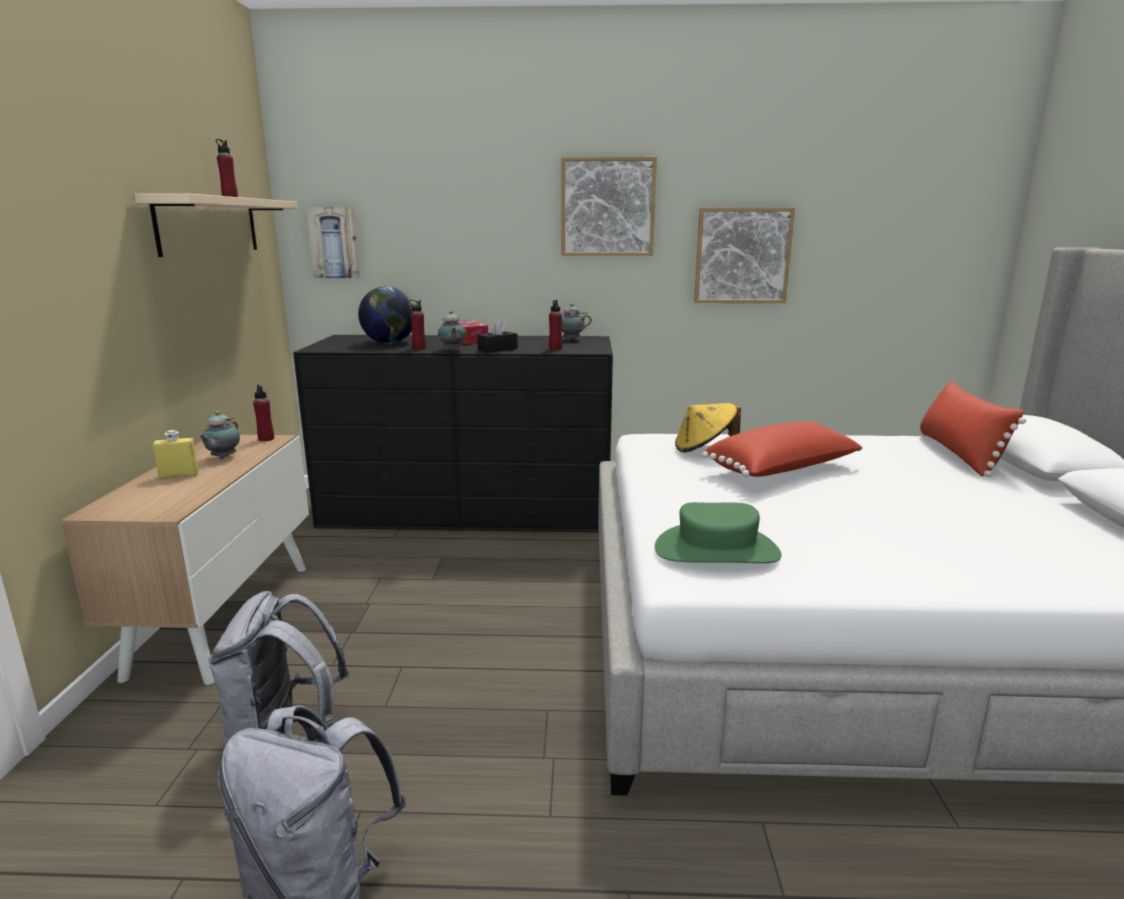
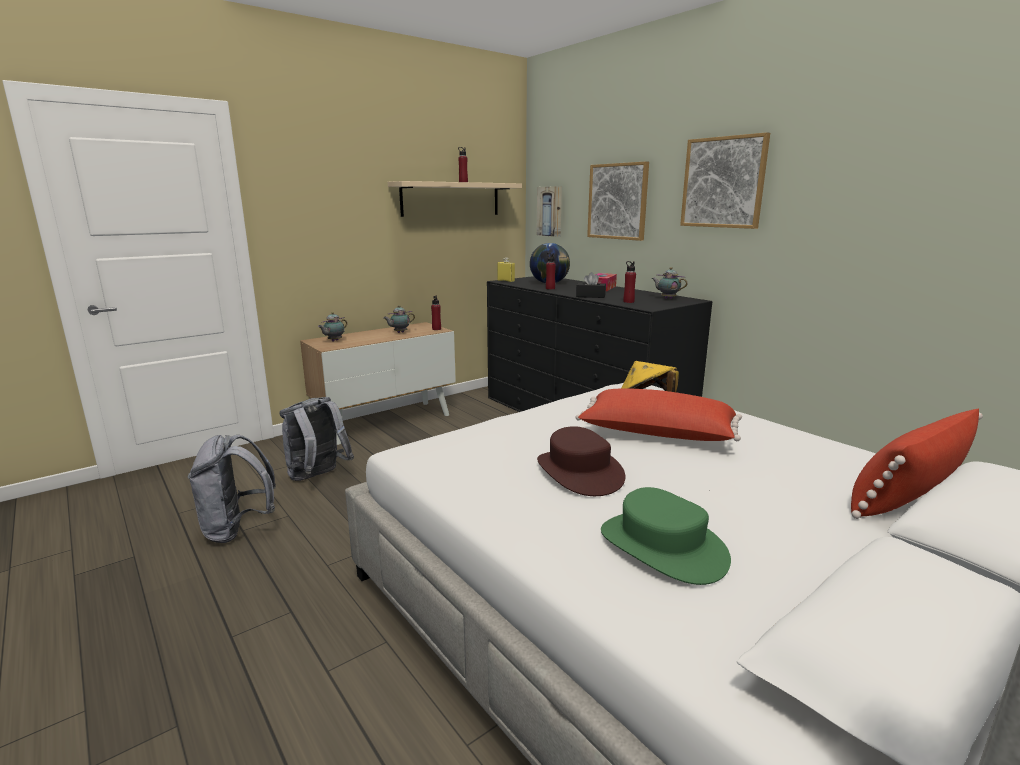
camera: 50 degrees right, 0 degrees up
yellow bottle [152,430,199,479] -> yellow bottle moved to [497,258,515,282]
teapot [438,311,466,351] -> teapot moved to [318,312,347,341]
green hat [655,502,782,563] -> green hat moved to [601,487,731,585]
picture [694,208,795,303] -> picture moved to [587,161,649,241]
none -> brown hat [537,426,626,496]

